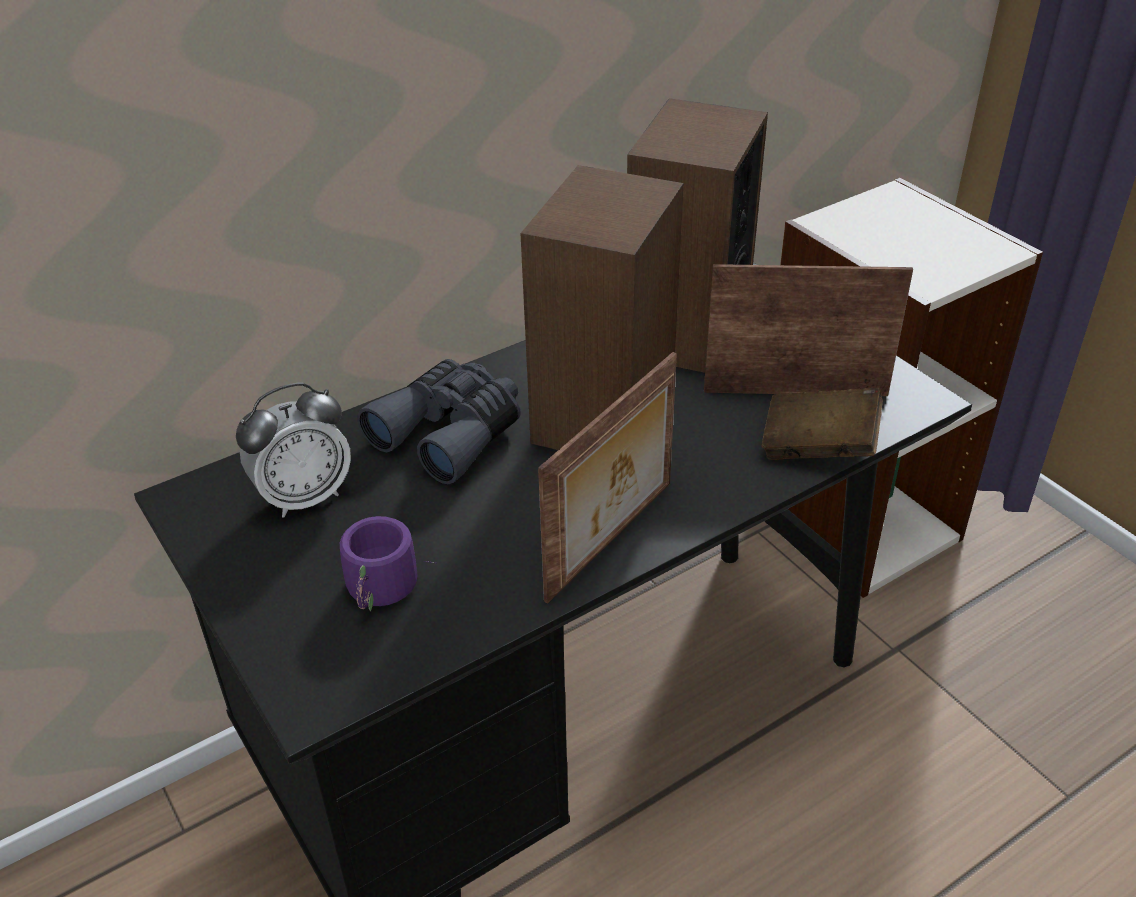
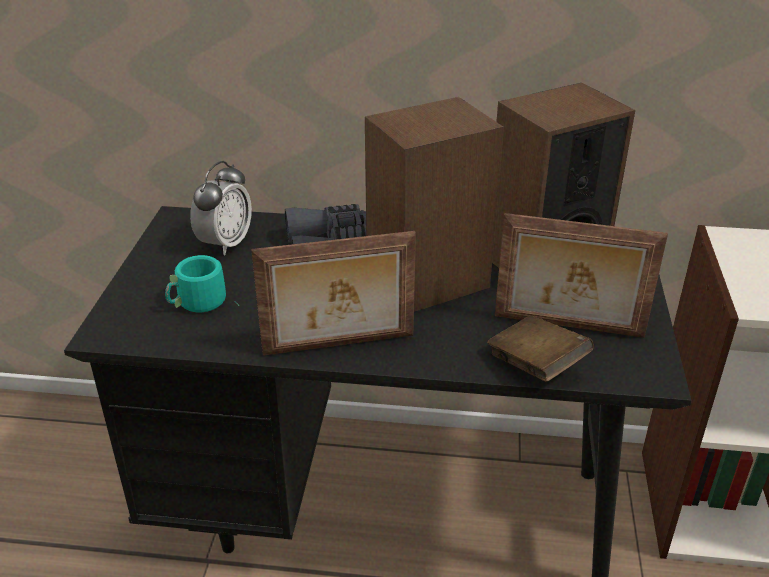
camera: 40 degrees right, 5 degrees down
alarm clock [236,383,351,518] -> alarm clock turned 75 degrees counterclockwise [190,161,252,255]
purple mug [340,516,437,611] -> turquoise mug [165,255,240,312]
picture frame [704,264,913,396] -> picture frame turned 150 degrees clockwise [495,213,668,338]

